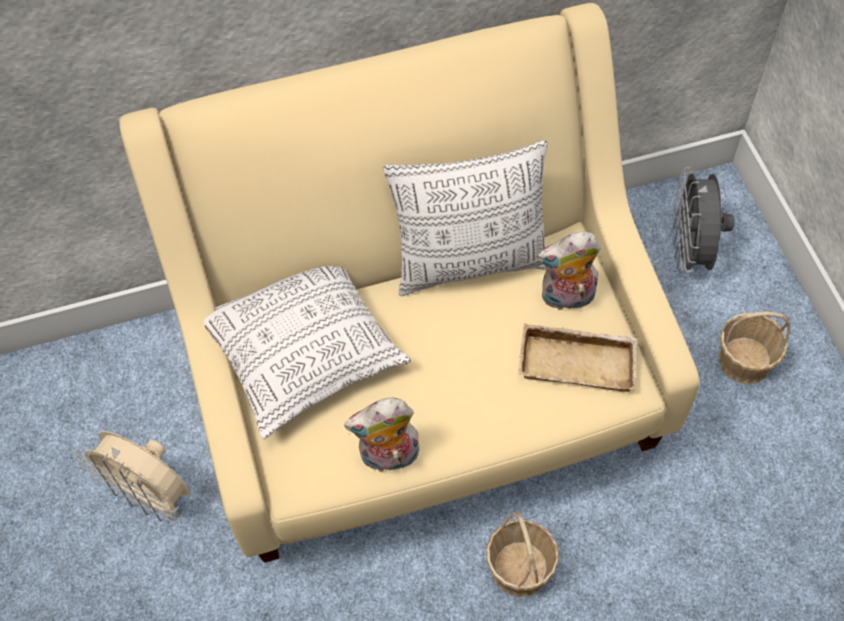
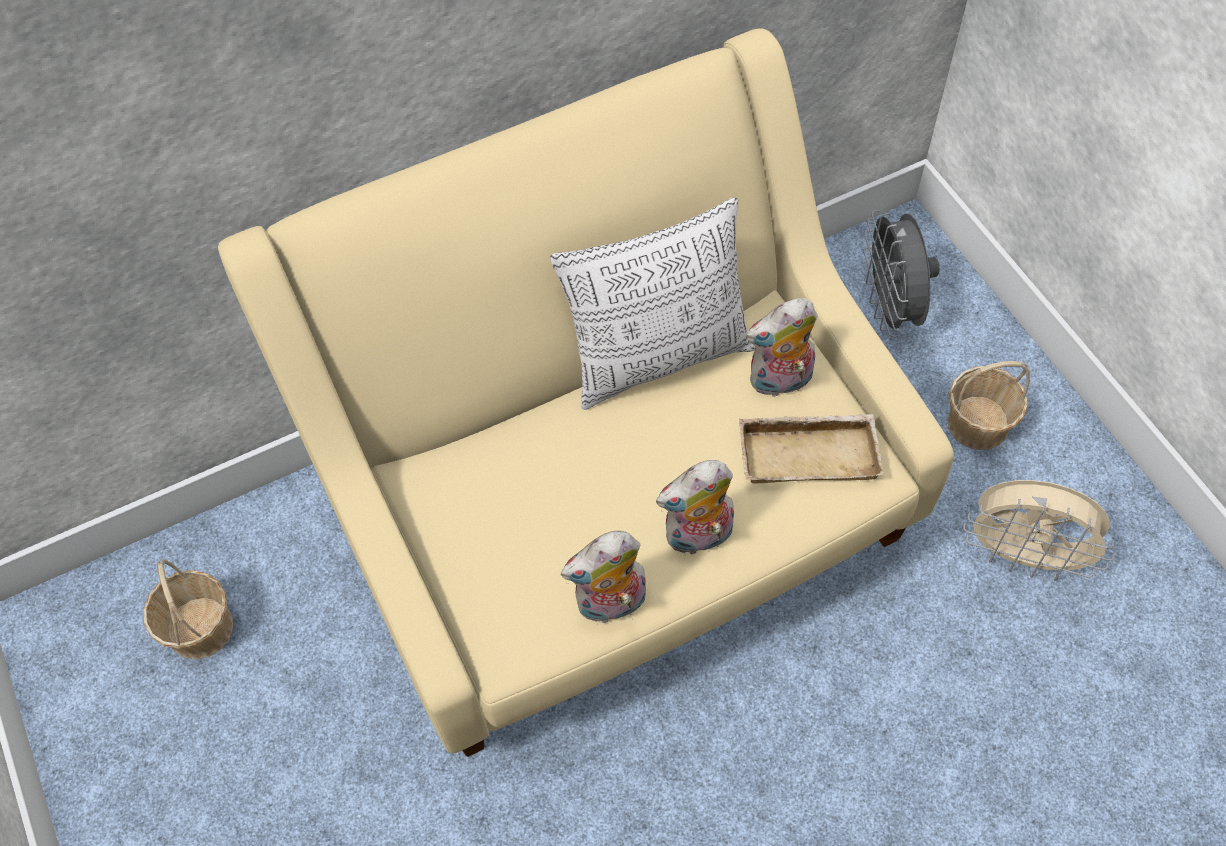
camera: 10 degrees left, 0 degrees up
beige fan [76,431,190,524] -> beige fan moved to [963,480,1115,581]
pillow [204,266,411,440] -> none
basket [486,512,559,597] -> basket moved to [144,559,233,660]
none -> plush toy [656,460,734,555]

